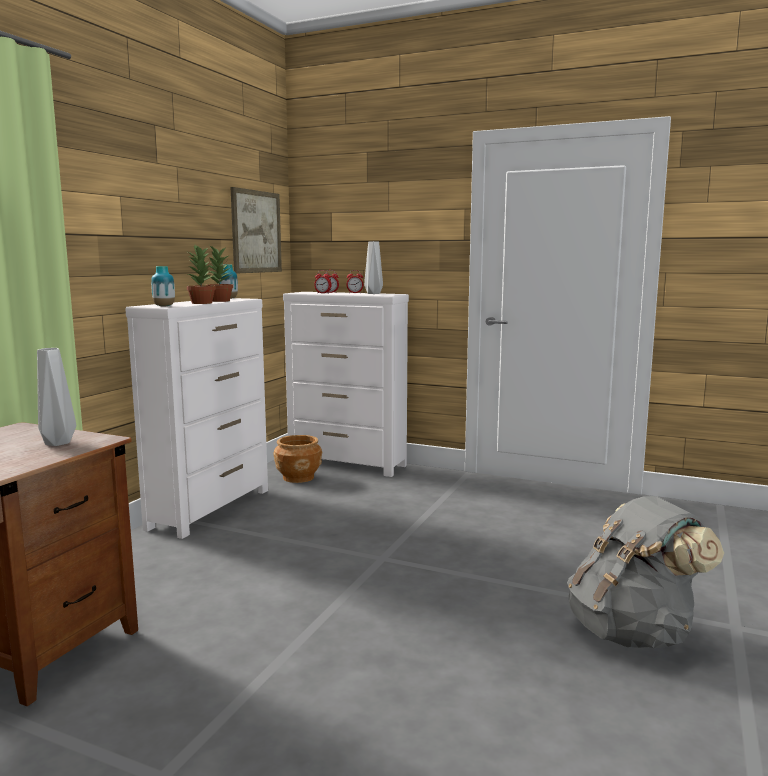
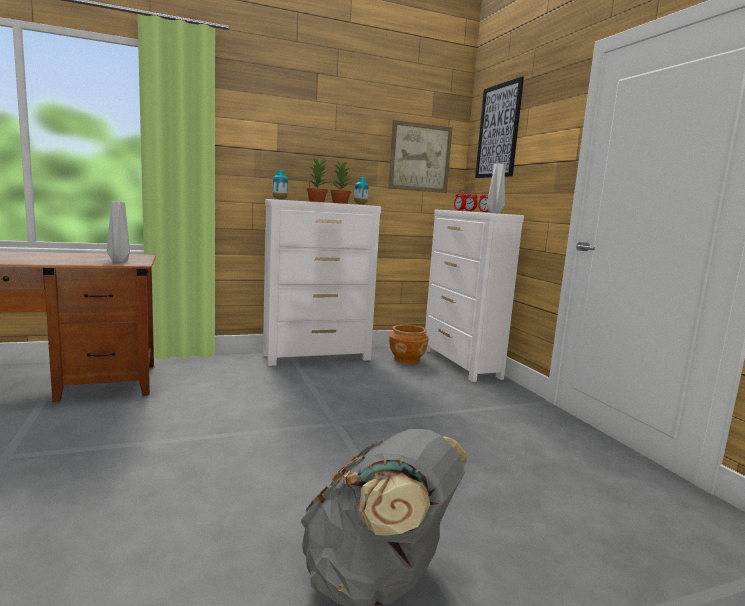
camera: 45 degrees right, 0 degrees up
none -> picture [475,76,524,178]

